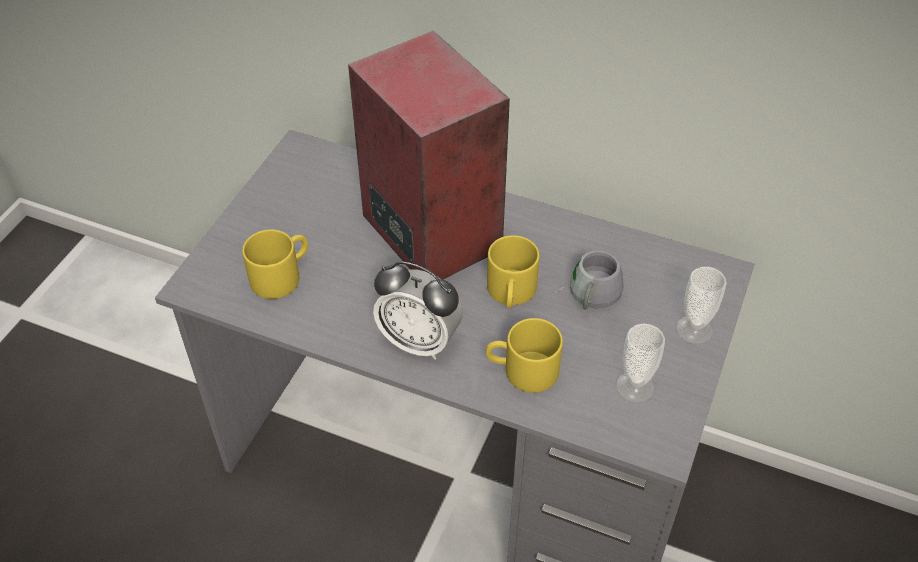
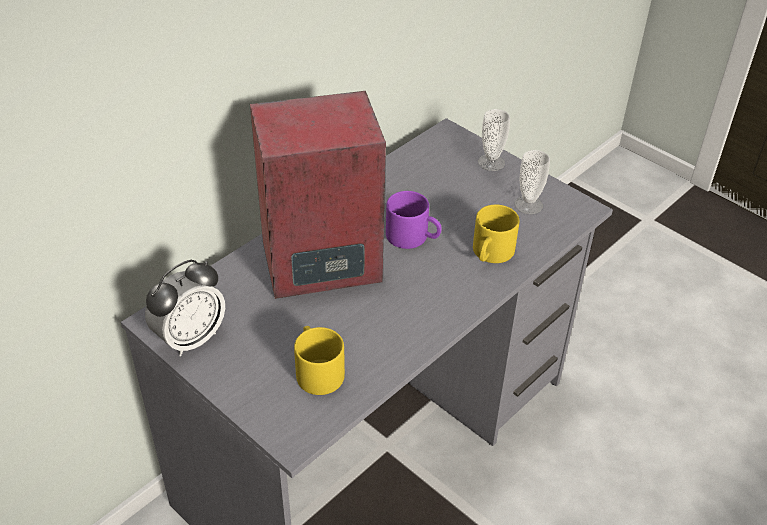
camera: 70 degrees left, 5 degrees down
alarm clock [373,262,463,360] -> alarm clock moved to [145,260,225,356]
yellow mug [487,235,539,308] -> purple mug [386,191,442,249]
grey mug [552,250,624,310] -> none

